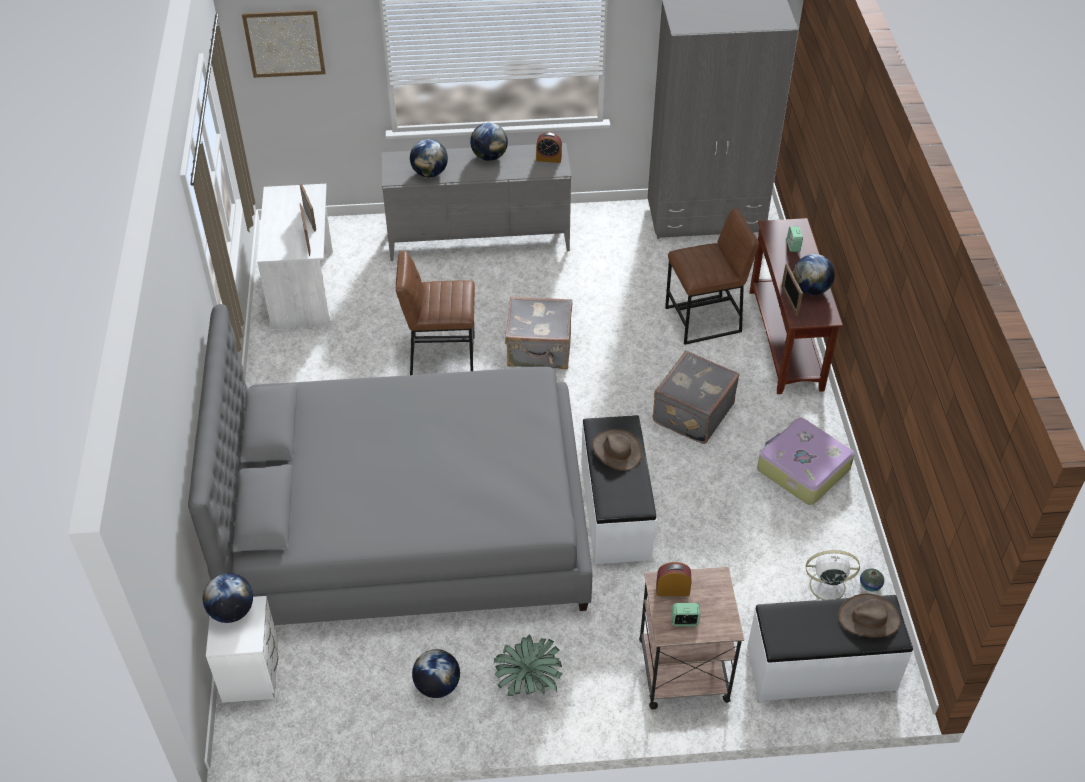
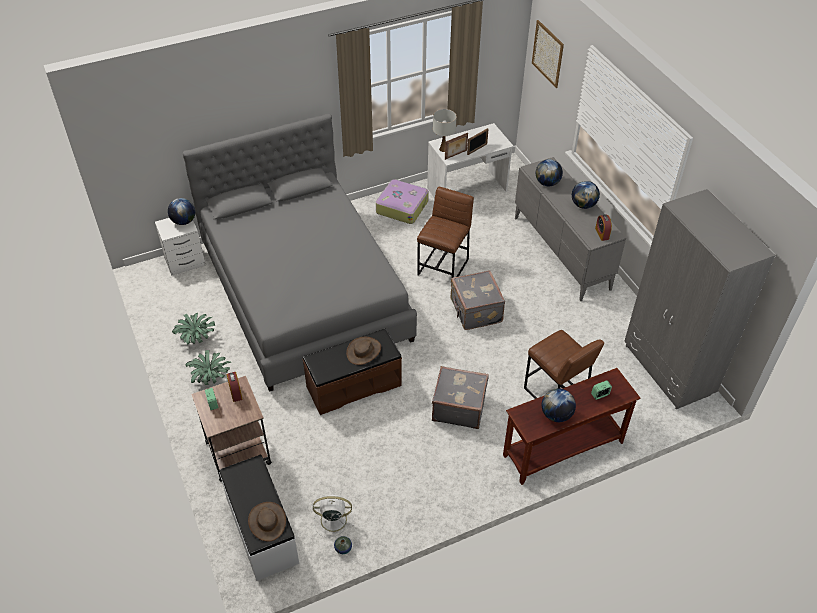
camera: 70 degrees right, 0 degrees up
brown chair [396,251,475,375] -> brown chair turned 45 degrees clockwise [417,187,474,278]
globe [412,649,460,698] -> potted plant [172,312,215,345]
white bench [581,415,657,564] -> brown bench [303,329,402,415]
suitcase [757,418,855,505] -> suitcase moved to [376,179,429,224]
picture frame [781,263,803,316] -> none
white fan [801,550,860,601] -> white fan turned 75 degrees counterclockwise [313,495,354,538]
none -> white table lamp [433,109,457,152]

